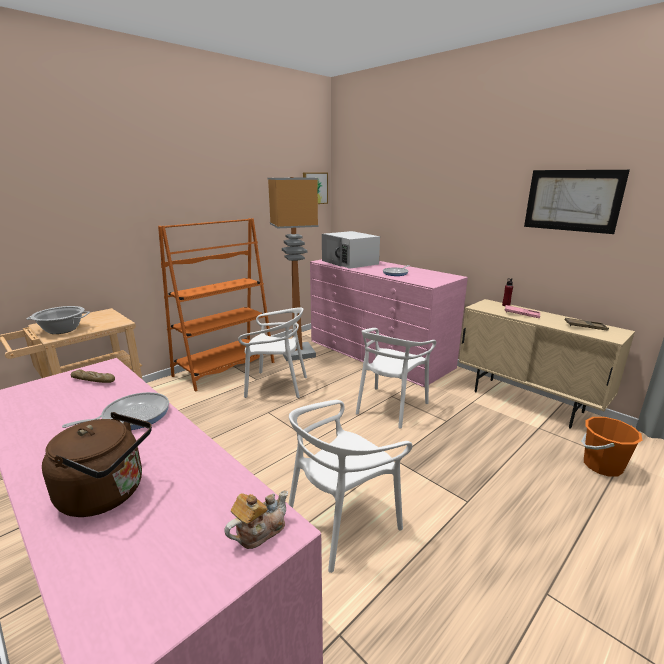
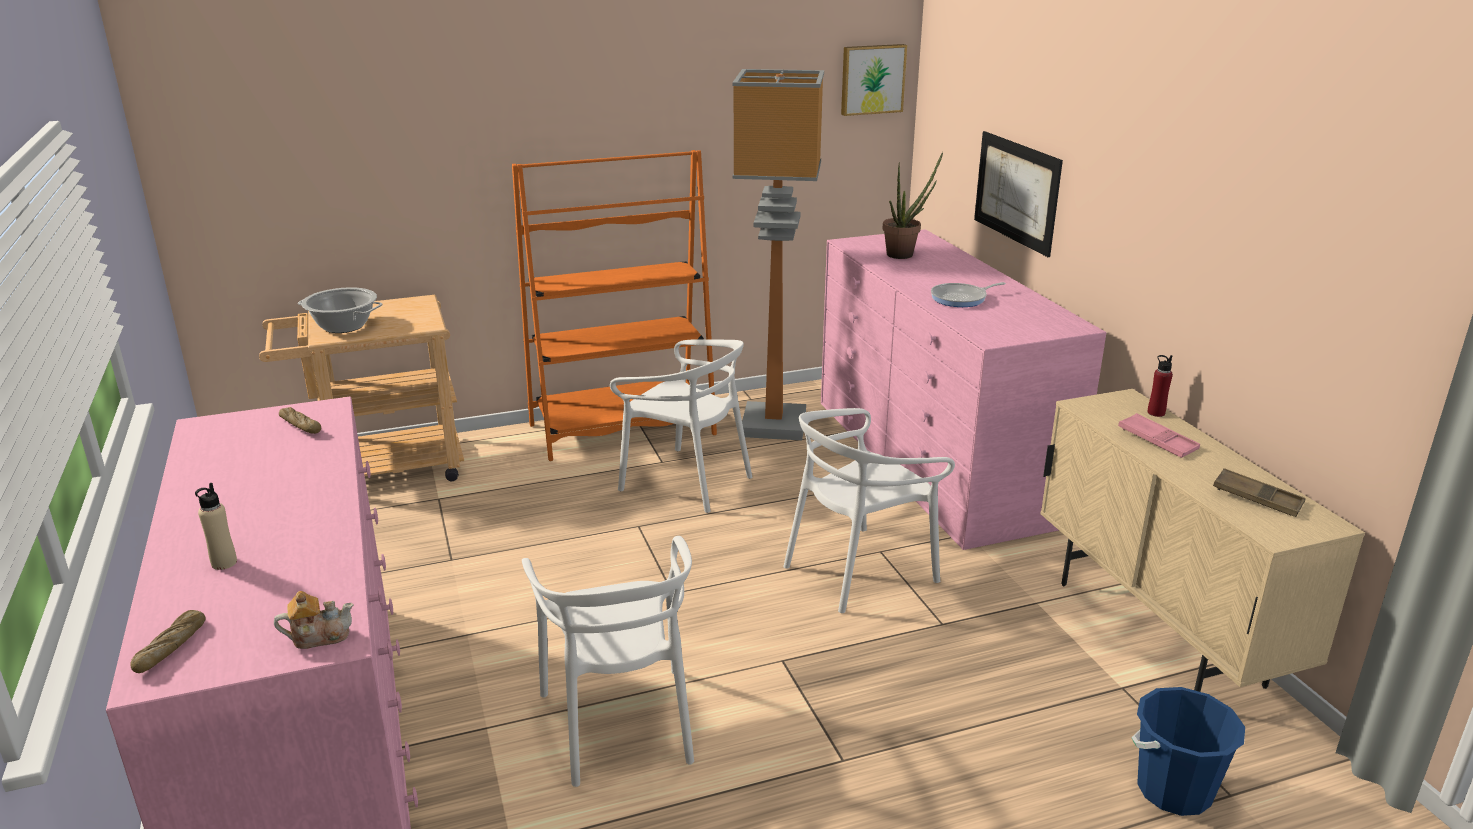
camera: 25 degrees right, 5 degrees up
brown kettle [42,412,152,517] -> beige bottle [195,483,237,570]
frying pan [62,392,169,430] -> none
white chair [289,400,413,573] -> white chair turned 90 degrees counterclockwise [522,536,694,787]
white microwave [322,231,380,269] -> potted plant [882,152,943,259]
picture [524,170,630,234] -> picture moved to [974,131,1063,257]
orange bucket [581,417,642,477] -> blue bucket [1131,687,1245,816]
none -> bread [130,610,206,673]

